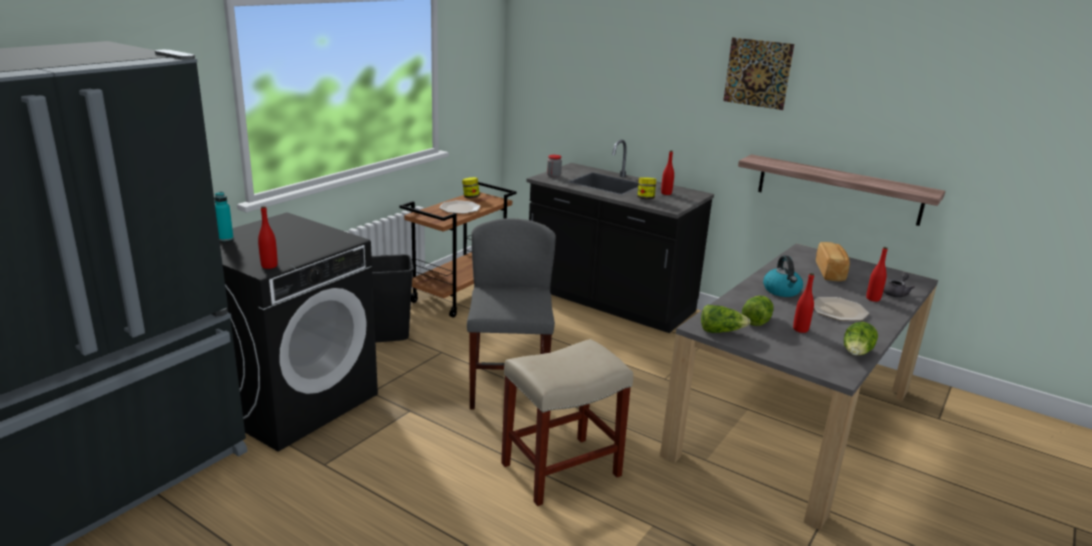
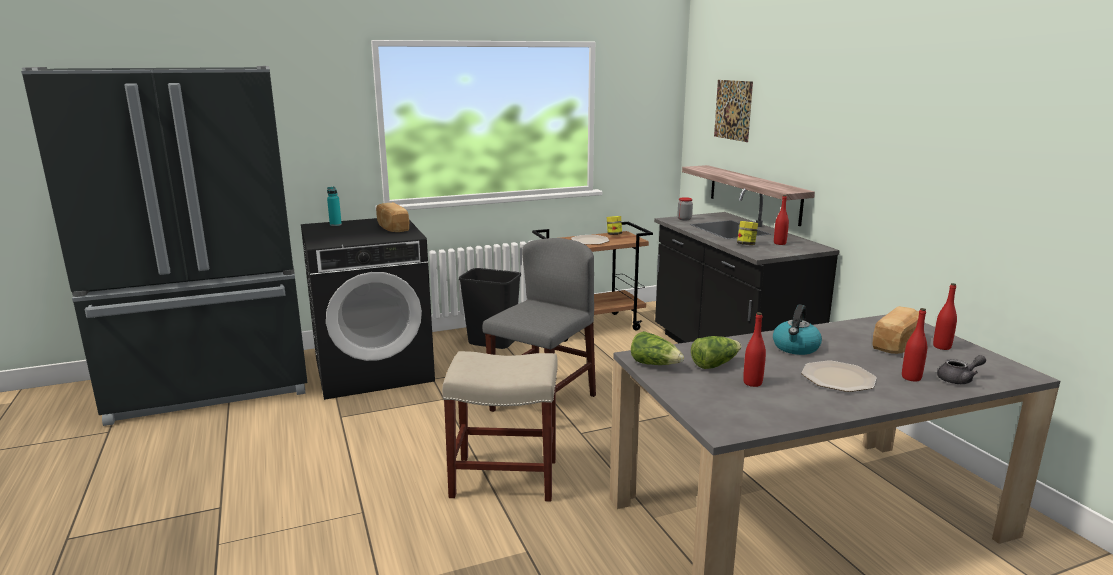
camera: 35 degrees right, 5 degrees down
red bottle [258,206,278,269] -> red bottle moved to [933,283,957,350]
picture [723,37,794,110] -> picture moved to [714,80,753,142]
shelf [738,154,945,226] -> shelf moved to [682,165,815,226]
lettuce [844,322,878,356] -> none
none -> bread [376,202,409,232]

